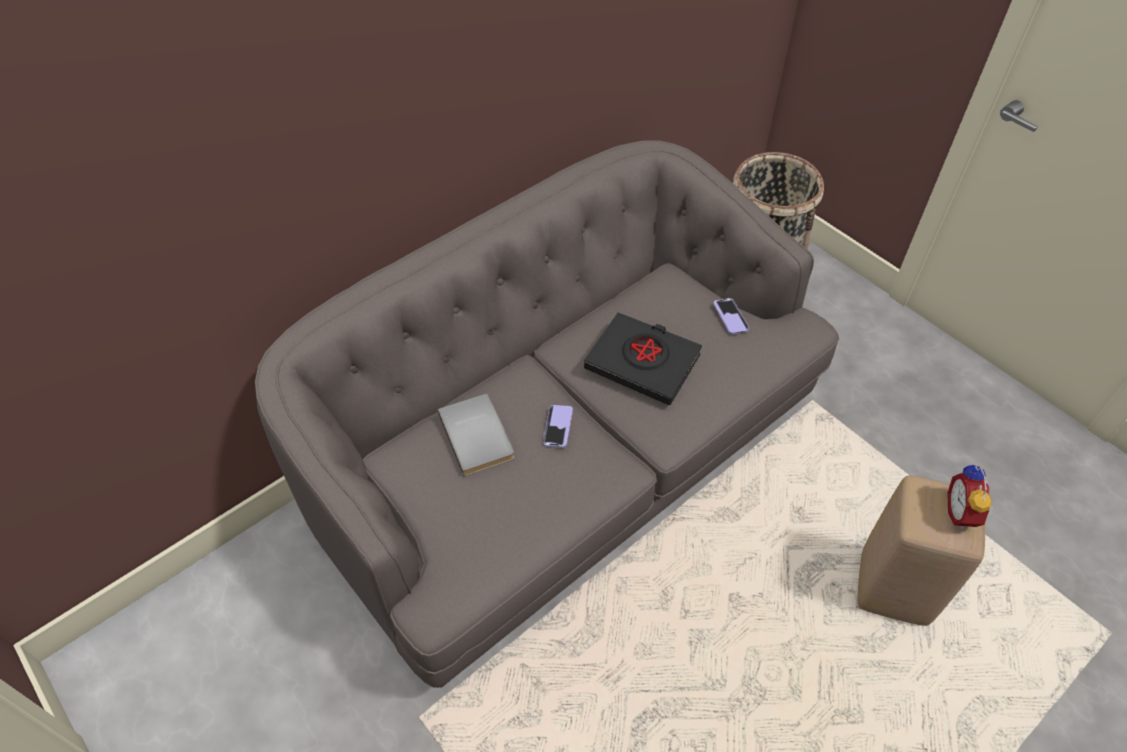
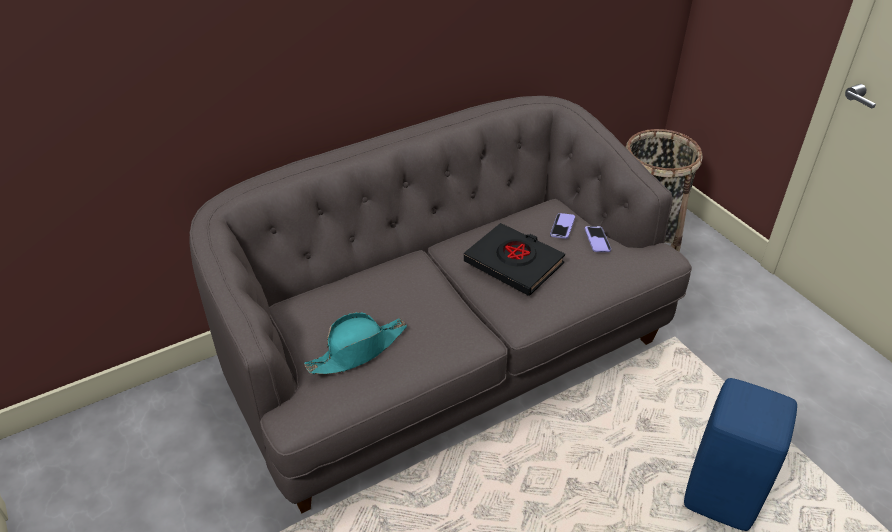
camera: 10 degrees right, 10 degrees down
grey book [438,394,514,476] -> none
phone [543,405,573,448] -> phone moved to [550,213,575,239]
beige stool [858,476,985,626] -> blue stool [684,378,797,531]
alarm clock [947,465,995,529] -> none
none -> turquoise hat [304,312,407,374]

